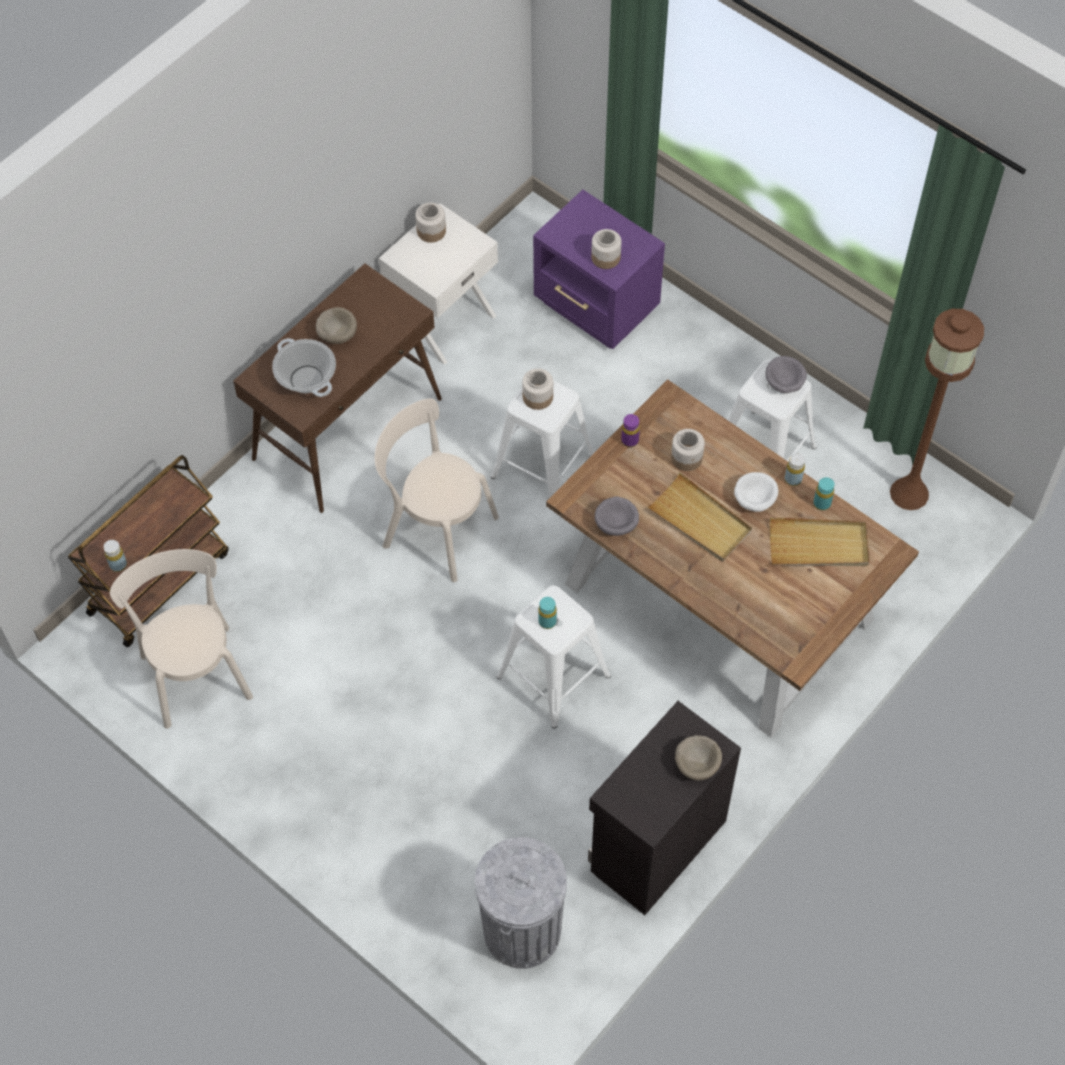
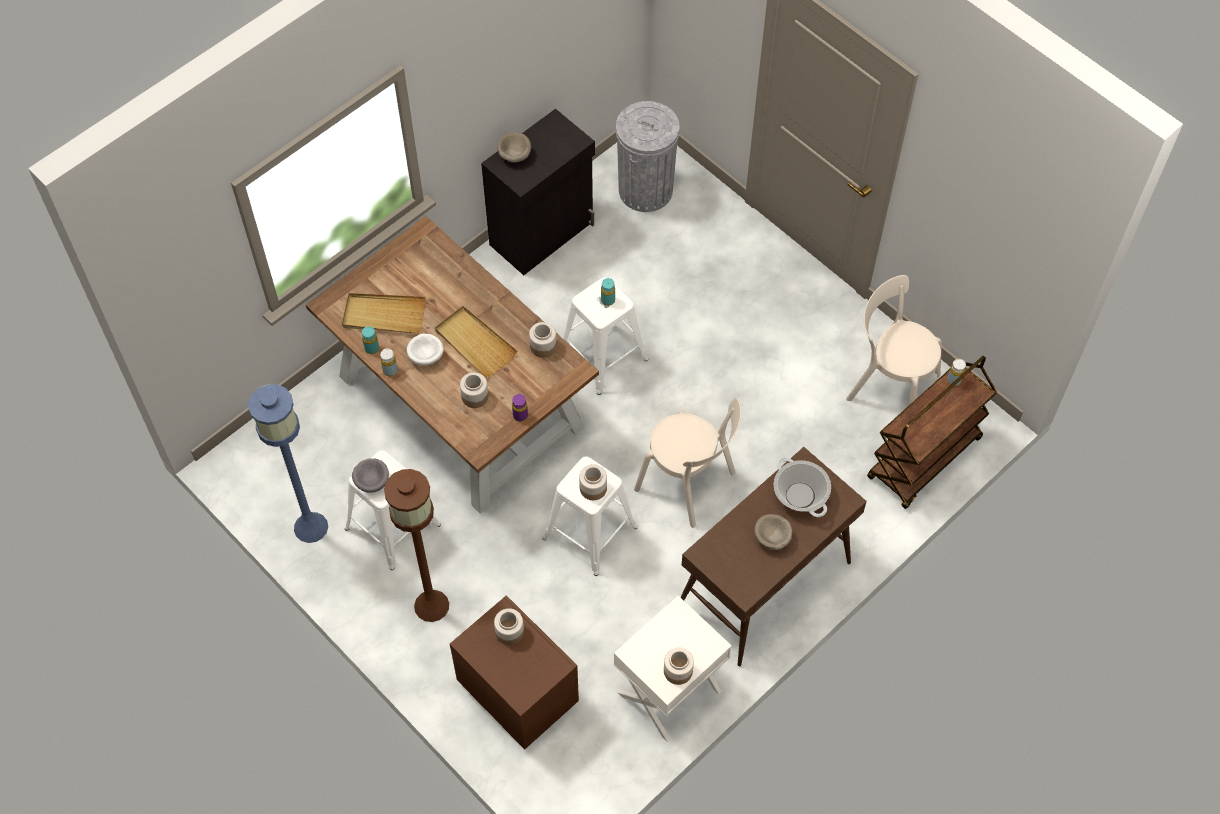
camera: 175 degrees left, 0 degrees up
beige chair [110,549,253,729] -> beige chair turned 135 degrees clockwise [846,275,942,405]
purple nightstand [533,190,665,349] -> brown nightstand [450,595,579,750]
grey bowl [595,496,639,536] -> jar [529,322,557,358]
brown floor lamp [890,309,984,510] -> brown floor lamp moved to [384,469,449,622]
none -> blue floor lamp [248,384,328,543]

